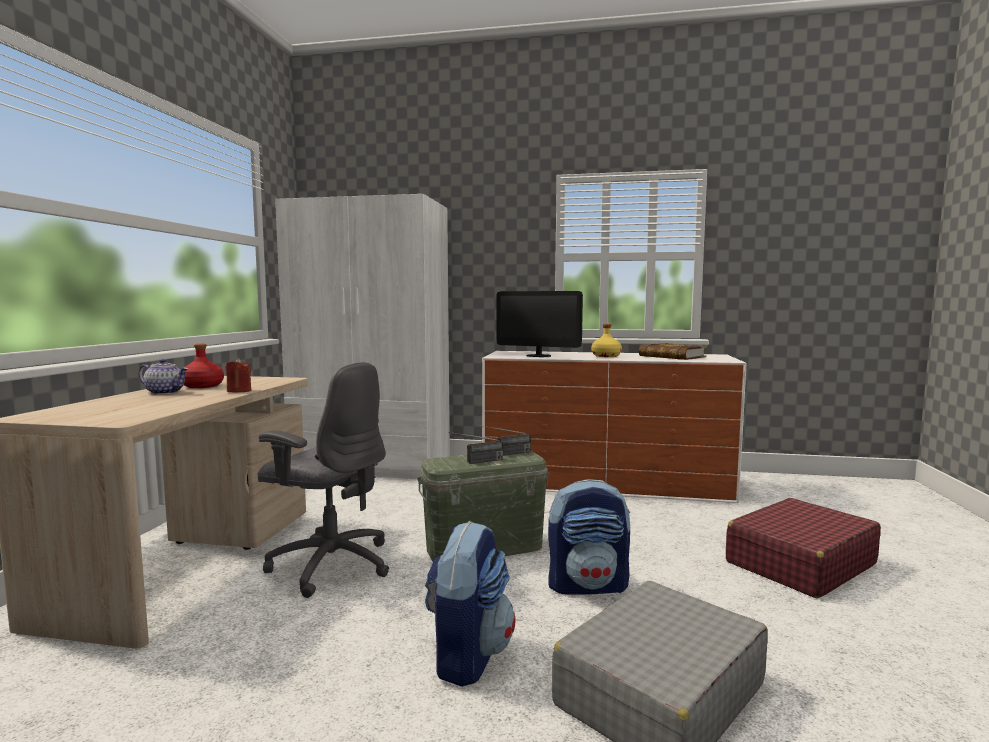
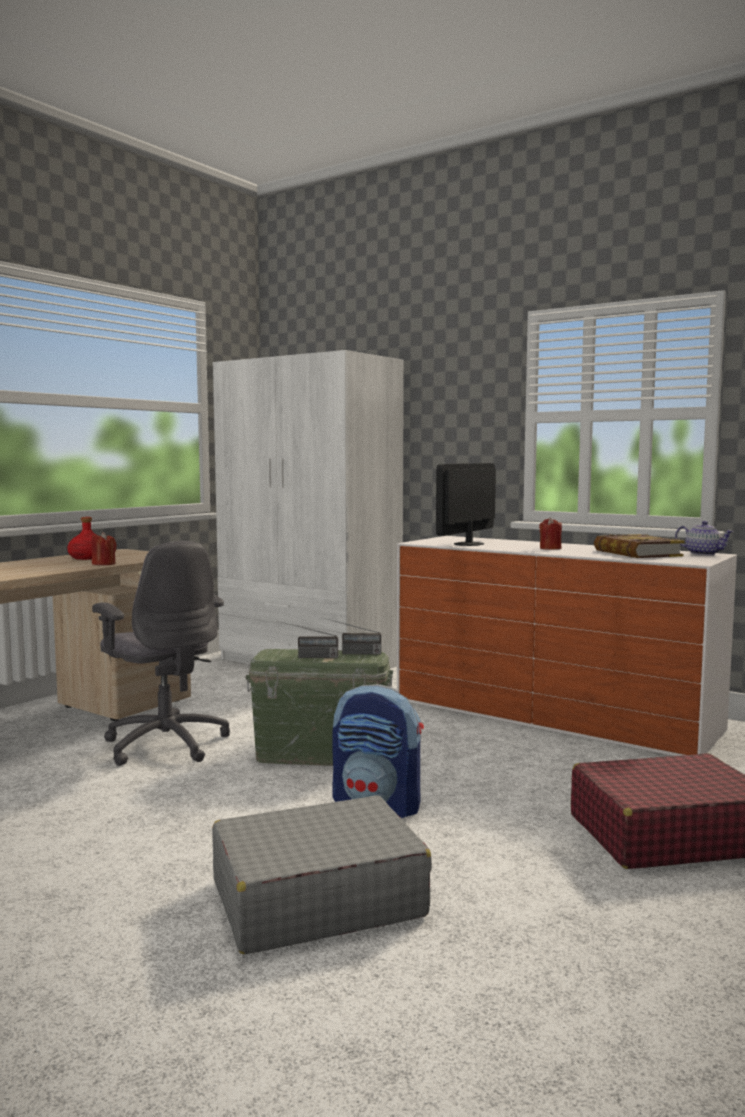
camera: 25 degrees right, 0 degrees up
teapot [138,359,188,395] -> teapot moved to [675,521,734,555]
backpack [425,521,516,687] -> none
monitor [496,291,583,357] -> monitor turned 75 degrees clockwise [436,463,496,546]
yellow bottle [591,324,622,357] -> red candle [539,517,562,550]

